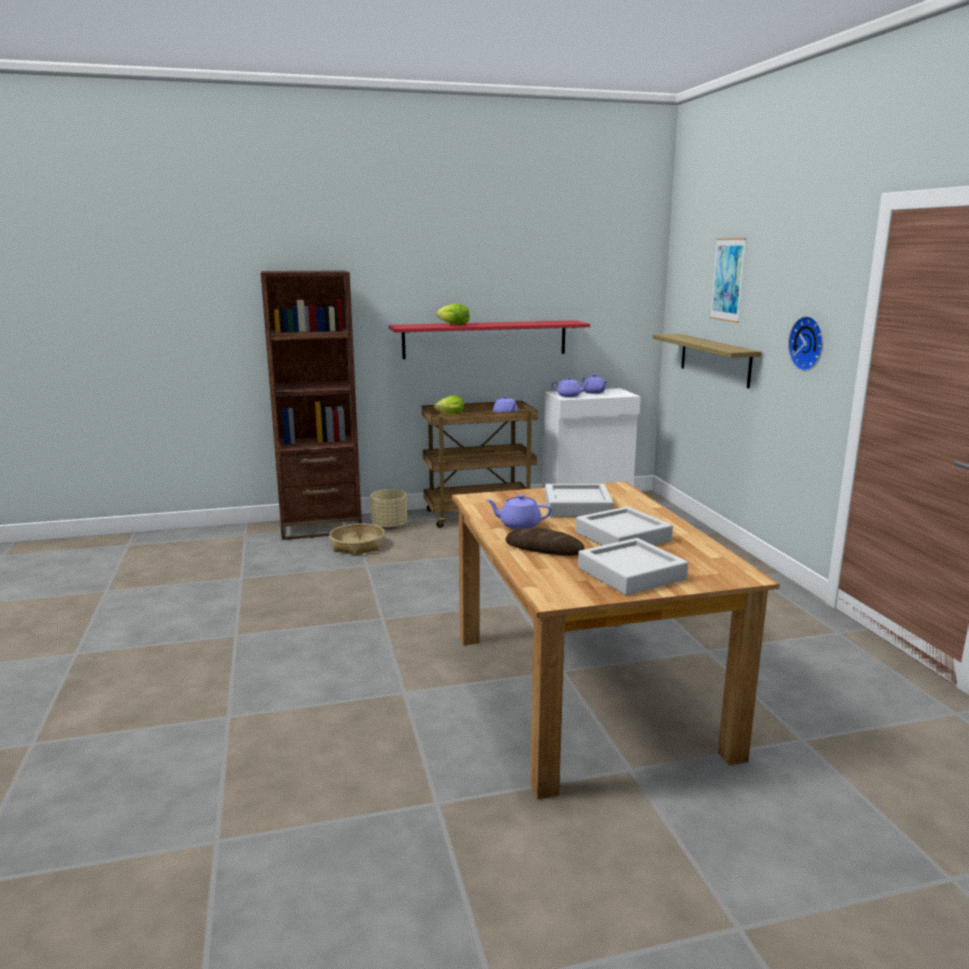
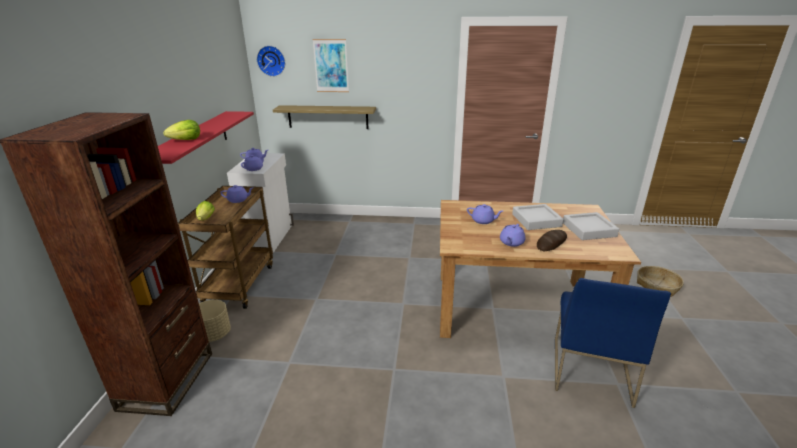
camera: 70 degrees left, 10 degrees up
basket [329,523,385,556] -> basket moved to [637,266,684,297]
grey tray [545,484,614,517] -> purple teapot [467,204,503,224]
wall clock [788,316,823,371] -> wall clock moved to [257,46,285,77]
none -> blue chair [555,278,671,408]

